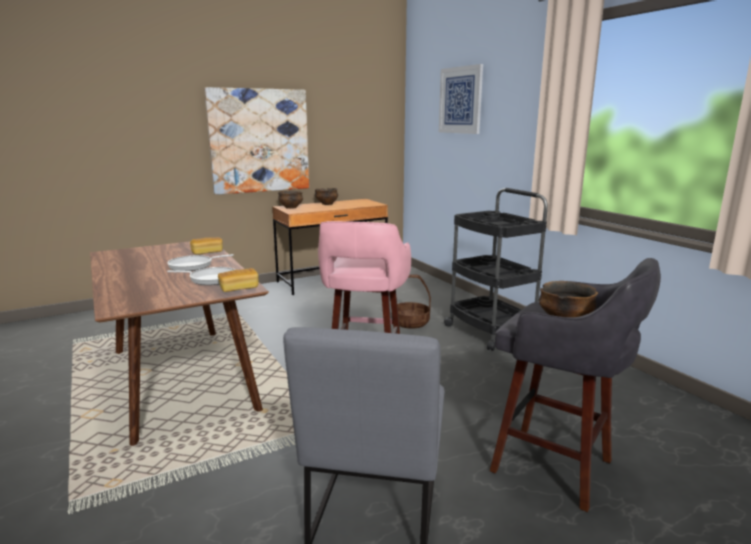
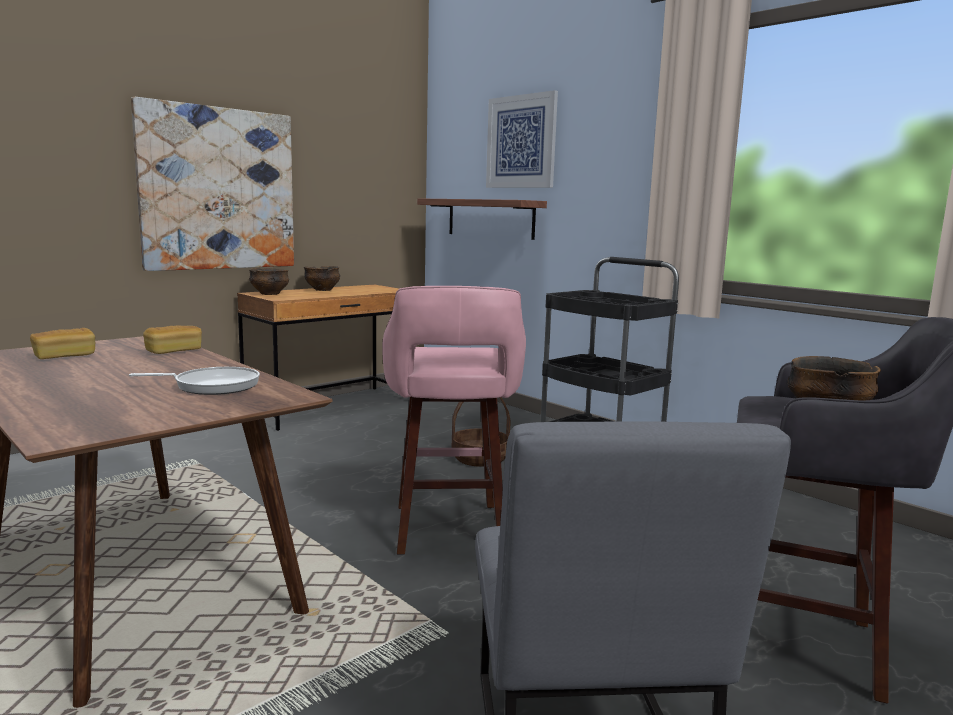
camera: 15 degrees left, 5 degrees down
frying pan [167,254,234,271] -> none
bread [218,268,259,292] -> bread moved to [30,328,95,359]
none -> shelf [417,198,547,240]

